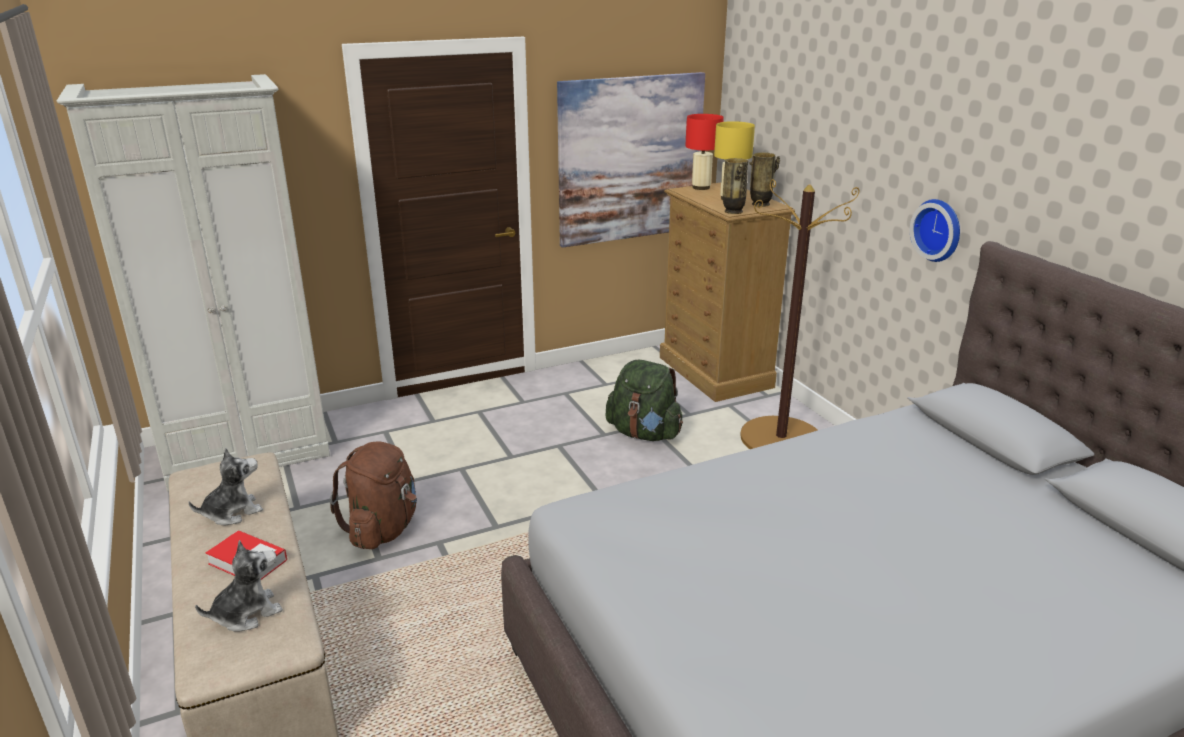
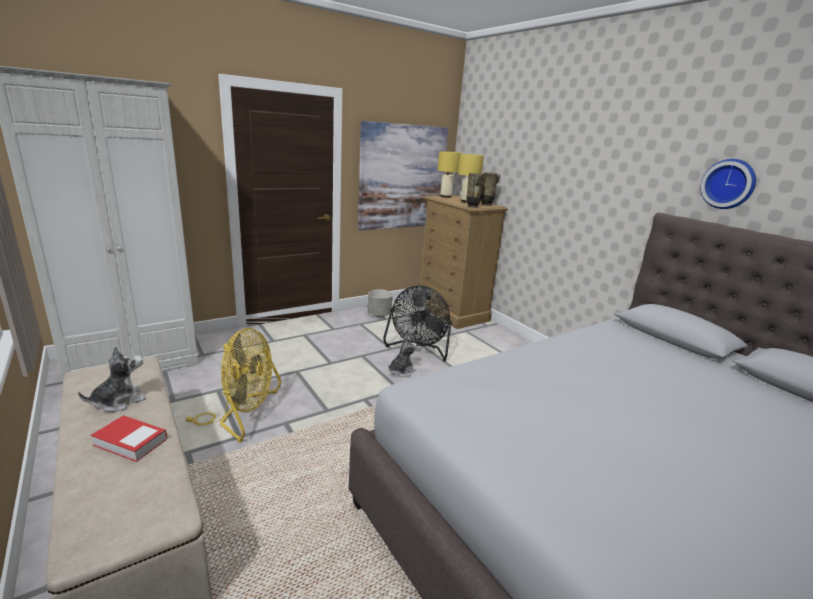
camera: 10 degrees left, 5 degrees down
plush toy [195,540,283,632] -> plush toy moved to [388,337,417,377]
brown backpack [330,442,417,549] -> yellow fan [185,328,281,443]
green backpack [606,360,683,441] -> black fan [383,286,452,361]
red table lamp [686,114,724,190] -> yellow table lamp [438,151,462,198]
brown clothes rack [740,179,859,449] -> none
wall clock [910,199,960,262] -> wall clock moved to [700,159,756,209]
none -> grey planter [368,289,393,317]

